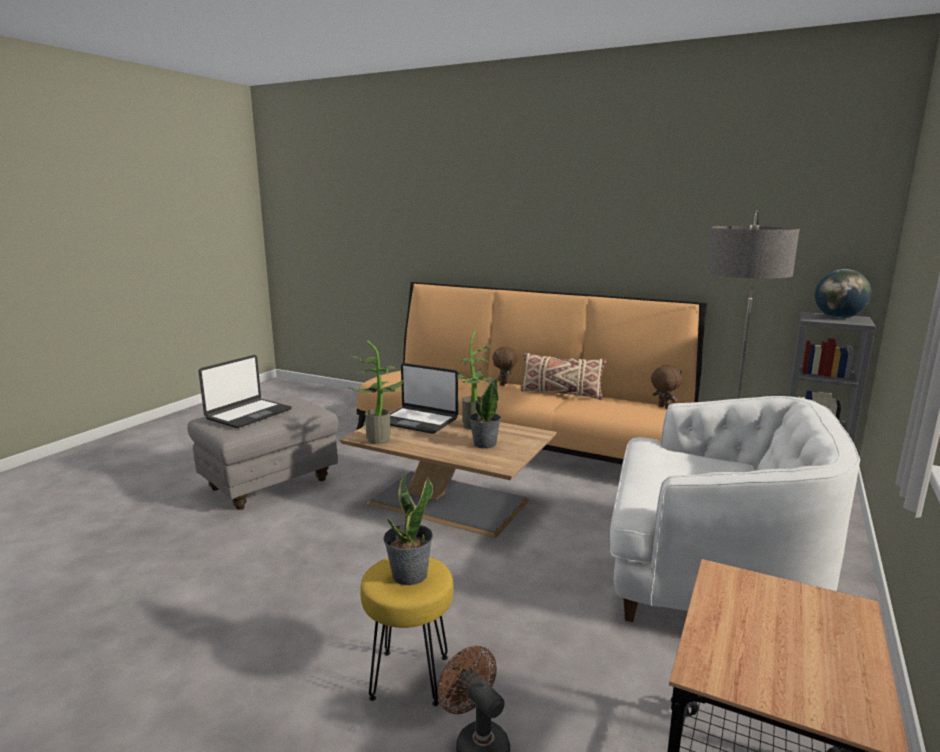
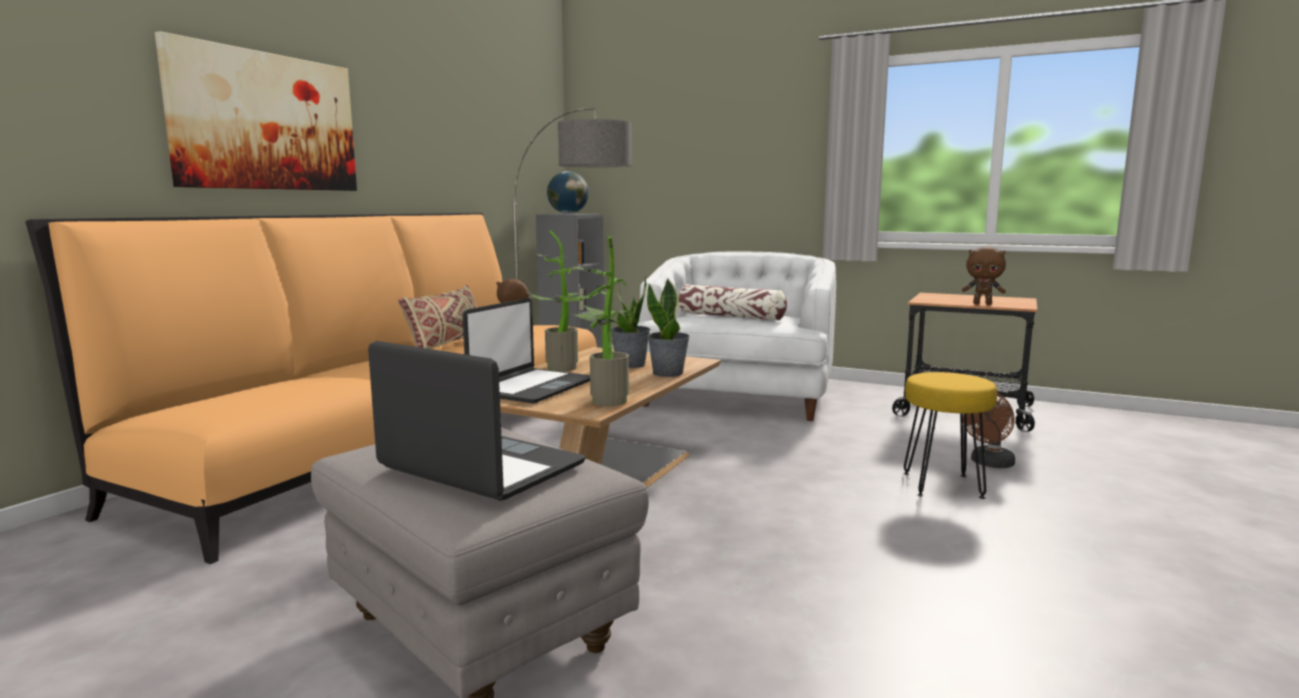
camera: 90 degrees left, 5 degrees down
potted plant [384,470,433,585] -> potted plant moved to [647,279,690,377]
brown plush toy [492,346,518,386] -> brown plush toy moved to [962,247,1006,305]
none -> picture [155,31,357,191]
none -> pillow [678,284,787,321]

